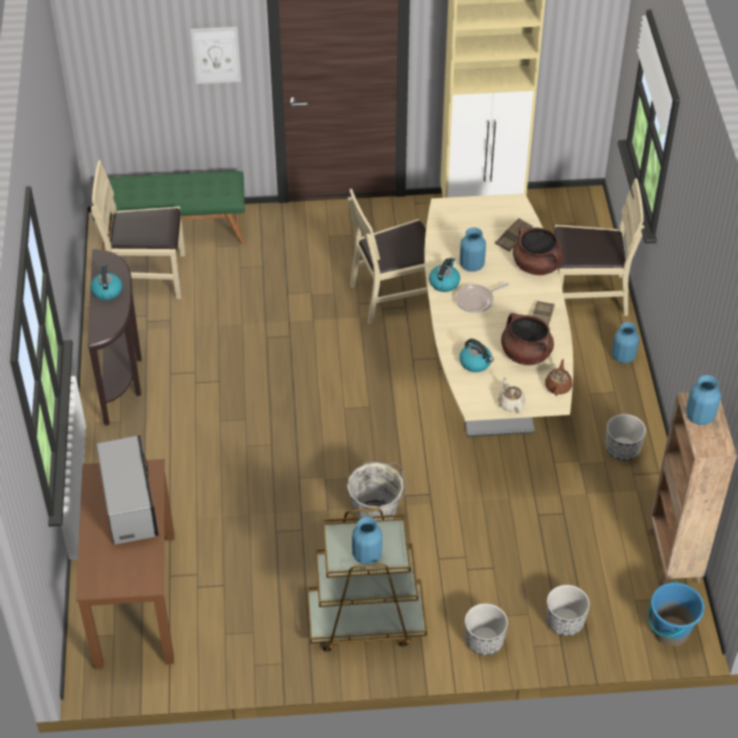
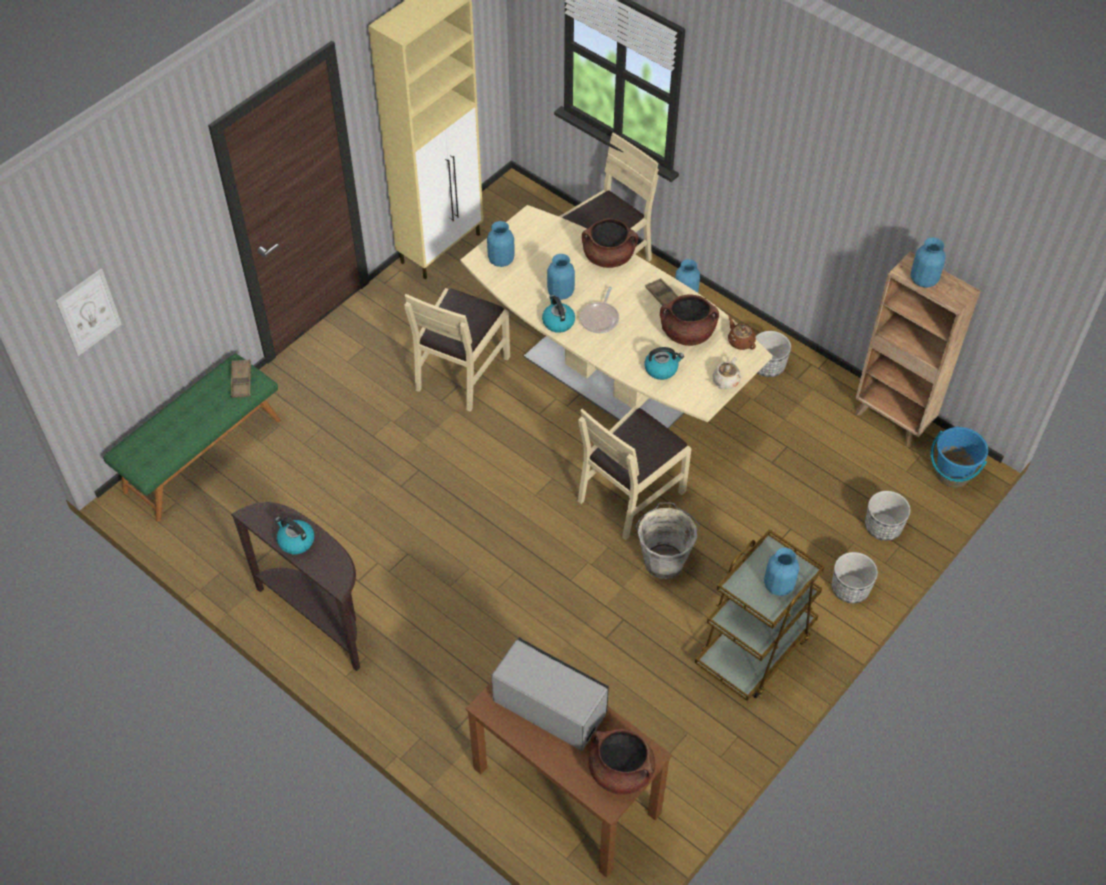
camera: 45 degrees left, 5 degrees up
beige chair [91,160,185,299] -> beige chair moved to [578,406,691,540]
picture [190,27,241,84] -> picture moved to [56,268,121,356]
brown tray [495,218,533,251] -> brown tray moved to [231,359,251,398]
beige teapot [498,376,526,413] -> beige teapot turned 90 degrees counterclockwise [712,357,741,389]
none -> blue vase [487,221,515,267]
none -> brown cooking pot [588,729,655,795]

